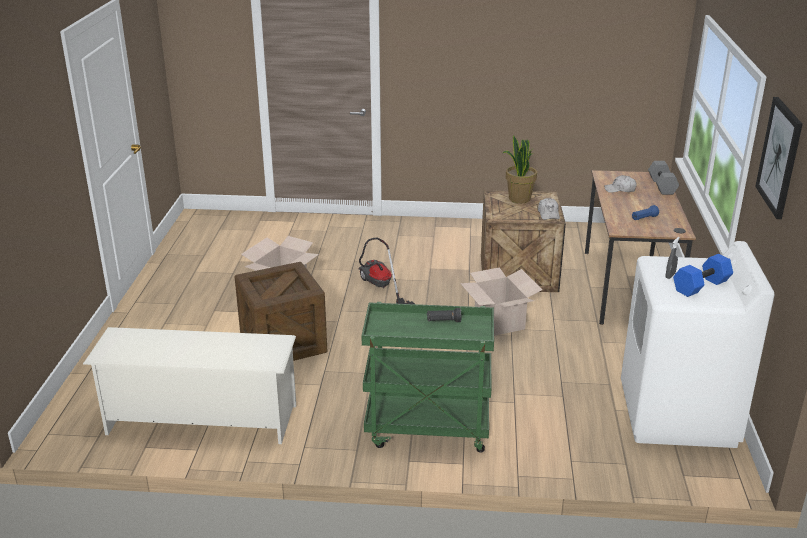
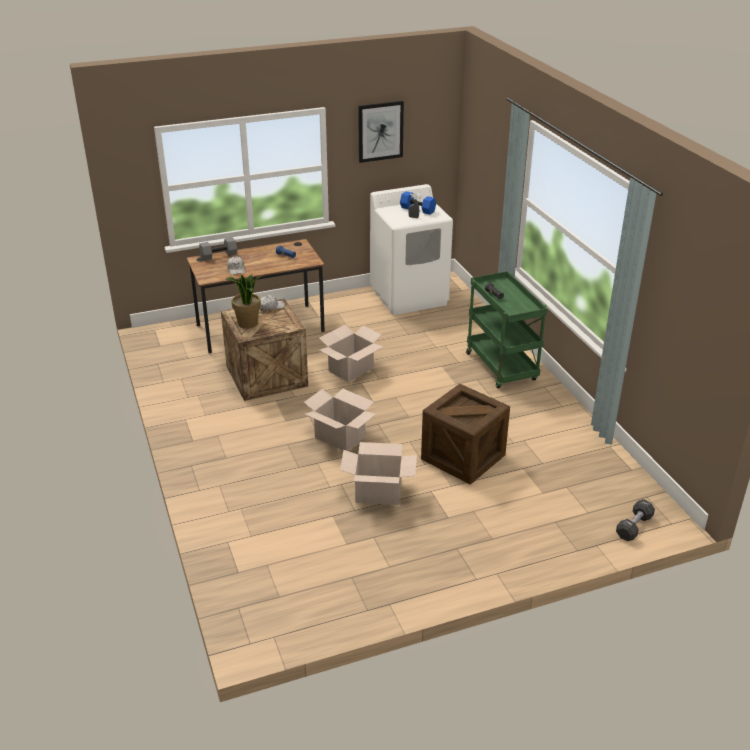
camera: 115 degrees left, 5 degrees up
white shoe rack [83,327,296,444] -> none
vacuum cleaner [359,238,415,304] -> cardboard box [304,388,376,451]
none -> black dumbbell [616,499,655,541]

